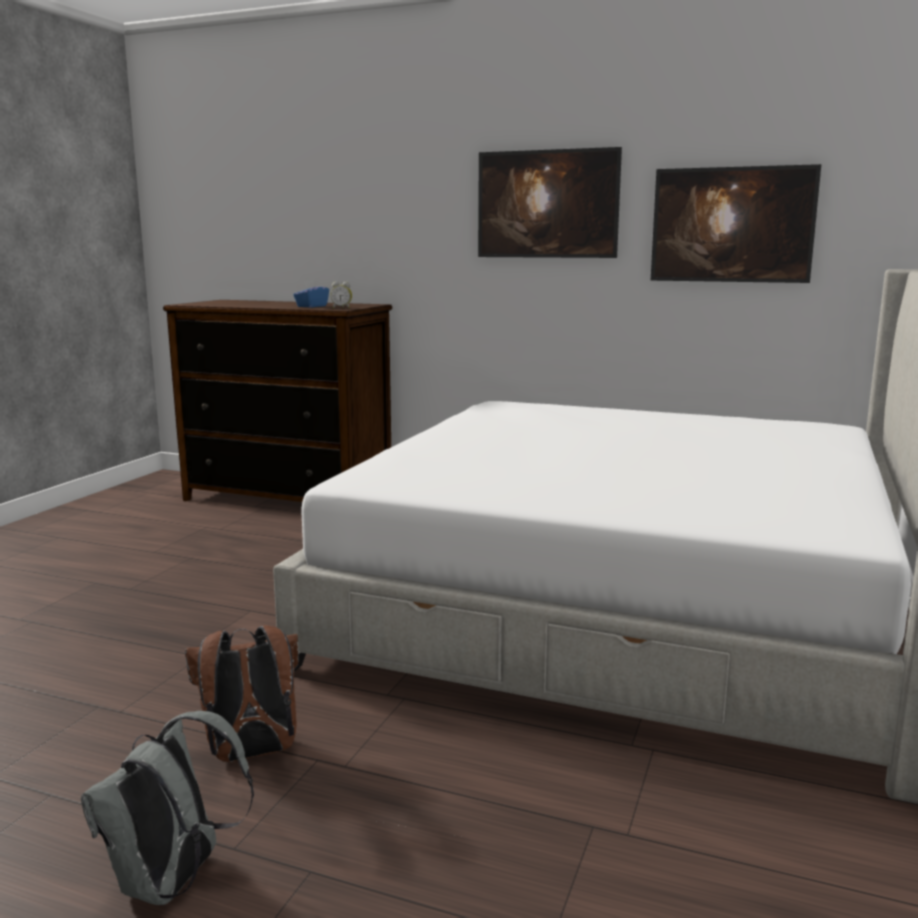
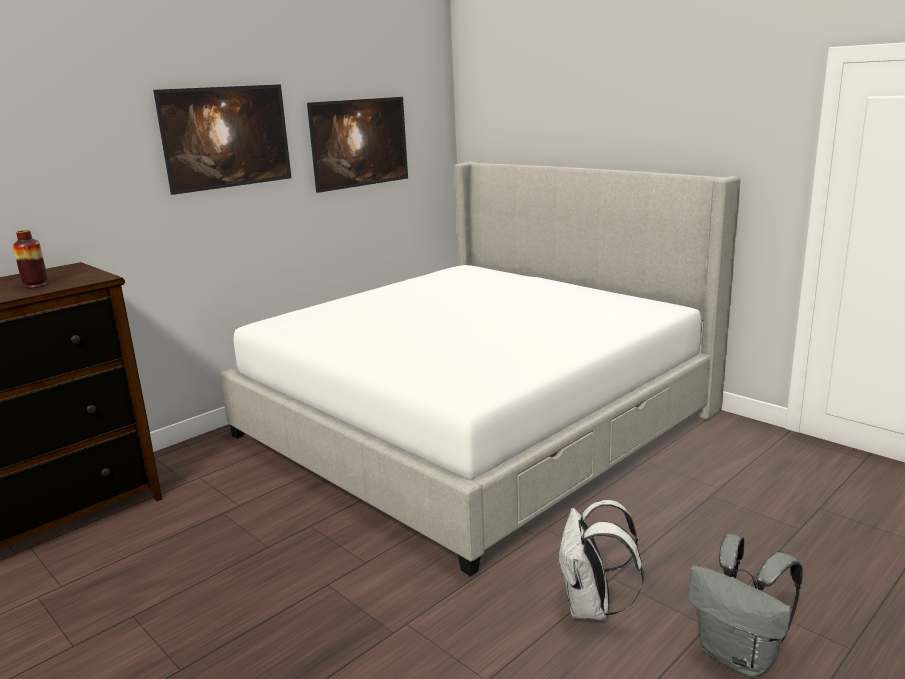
camera: 65 degrees left, 5 degrees up
brown backpack [185,625,299,762] -> white backpack [557,500,644,620]
blue tissue box [293,280,329,308] -> vase [13,230,48,288]
alarm clock [330,282,352,308] -> none

